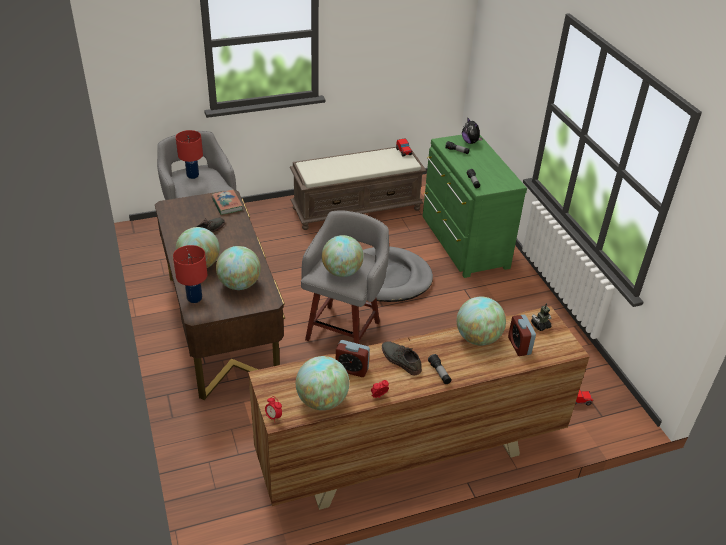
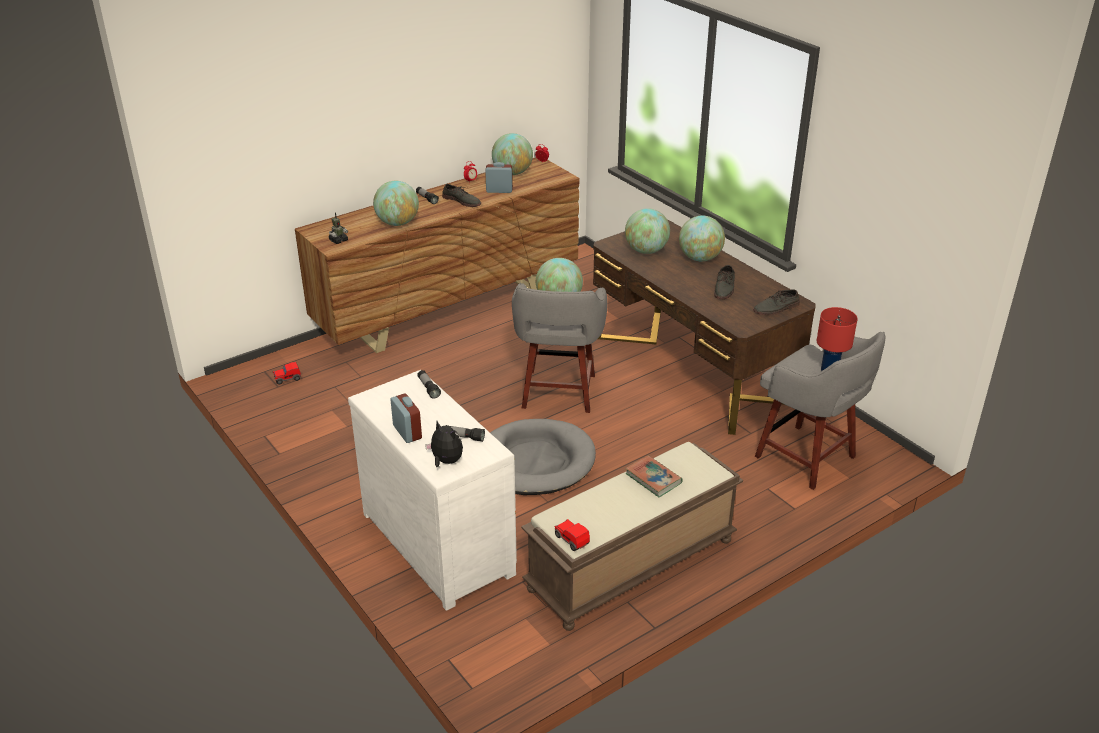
camera: 165 degrees right, 5 degrees down
red table lamp [173,245,207,303] -> none
book [211,189,243,215] -> book moved to [626,455,682,497]
green dresser [423,135,527,278] -> white dresser [348,370,517,611]
alarm clock [508,315,536,356] -> alarm clock moved to [390,393,422,443]
none -> grey shoe [753,289,800,315]

